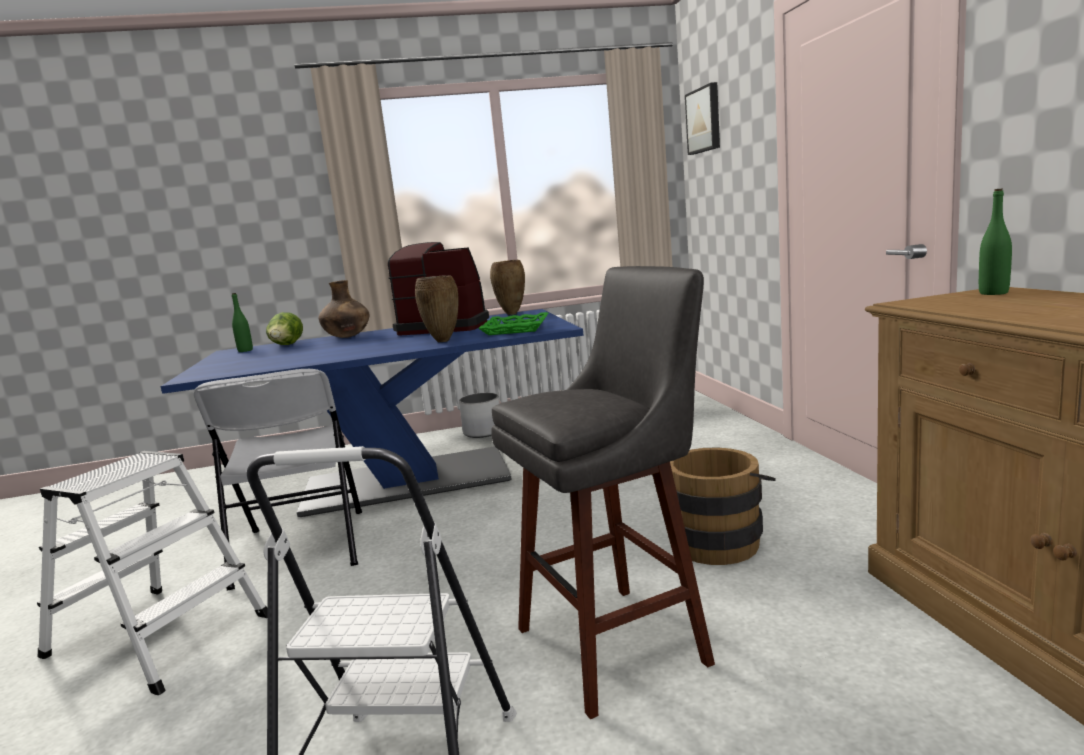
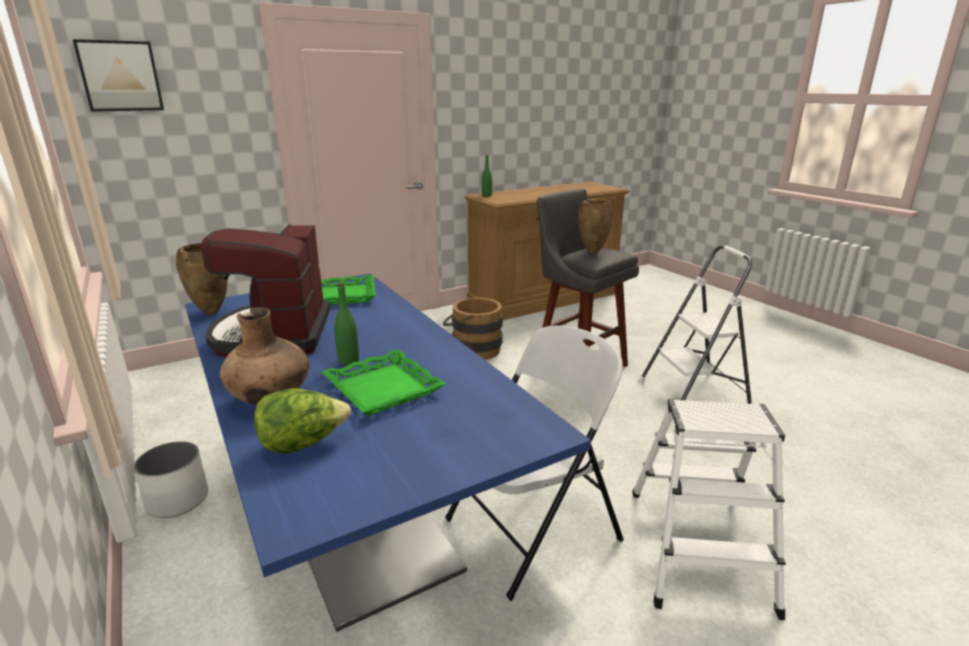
camera: 110 degrees left, 10 degrees up
green bottle [232,293,253,352] -> green bottle moved to [334,283,359,366]
brown vase [415,275,459,342] -> brown vase moved to [578,199,613,253]
none -> green tray [322,349,446,415]

